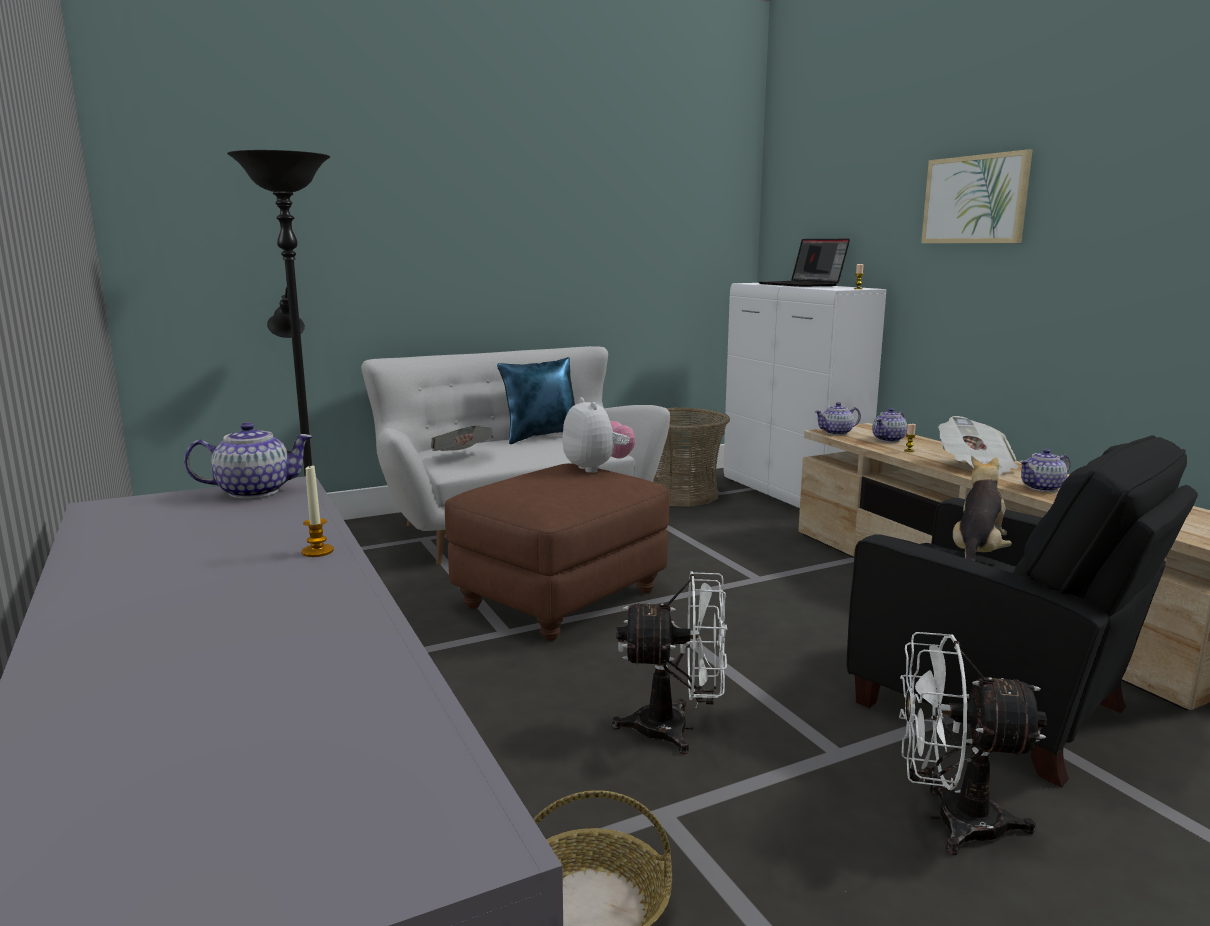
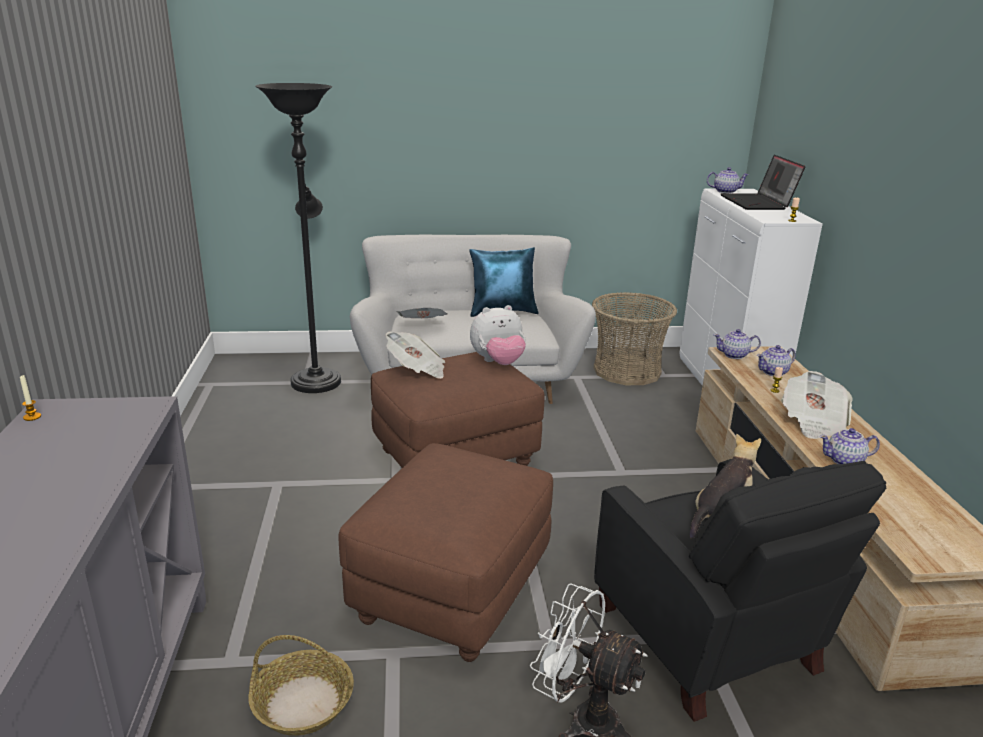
camera: 20 degrees right, 10 degrees up
teapot [184,422,313,499] -> teapot moved to [707,167,749,193]
candle [302,464,334,557] -> candle moved to [20,375,41,421]
plush toy [562,397,635,473] -> plush toy turned 75 degrees clockwise [470,305,526,365]
white fan [612,571,727,754] -> brown ottoman [339,443,553,662]
picture [921,149,1033,243] -> none
none -> newspaper [386,332,445,379]

